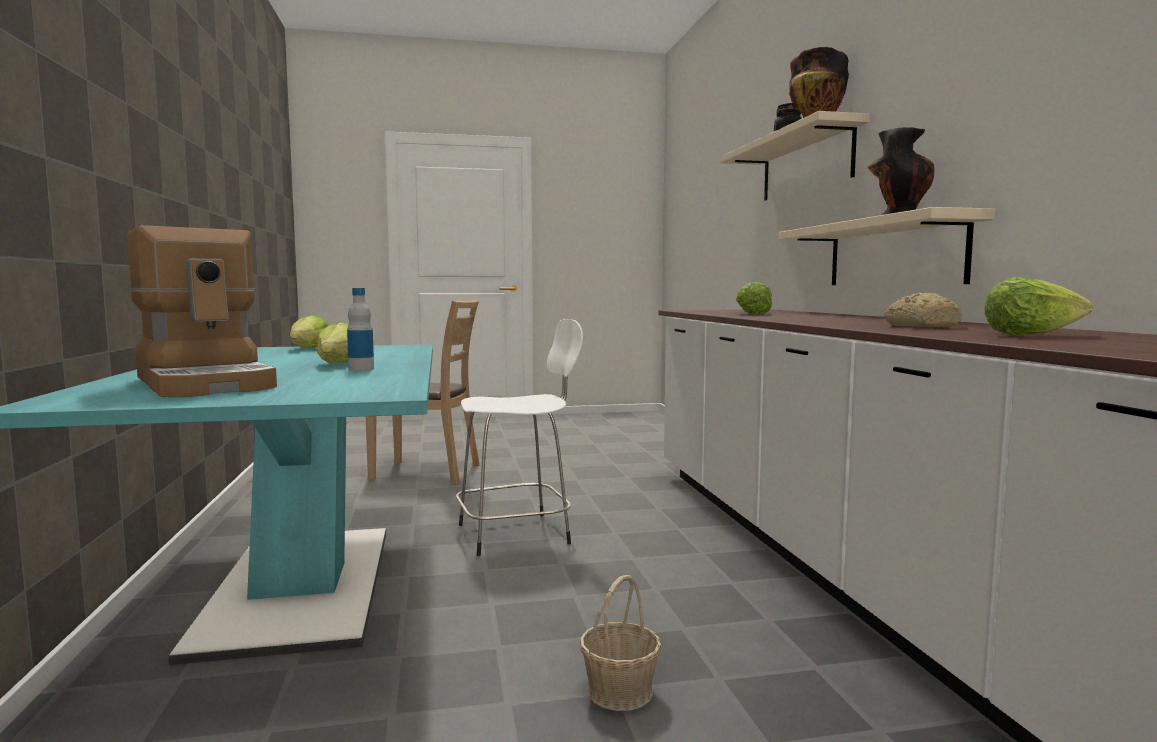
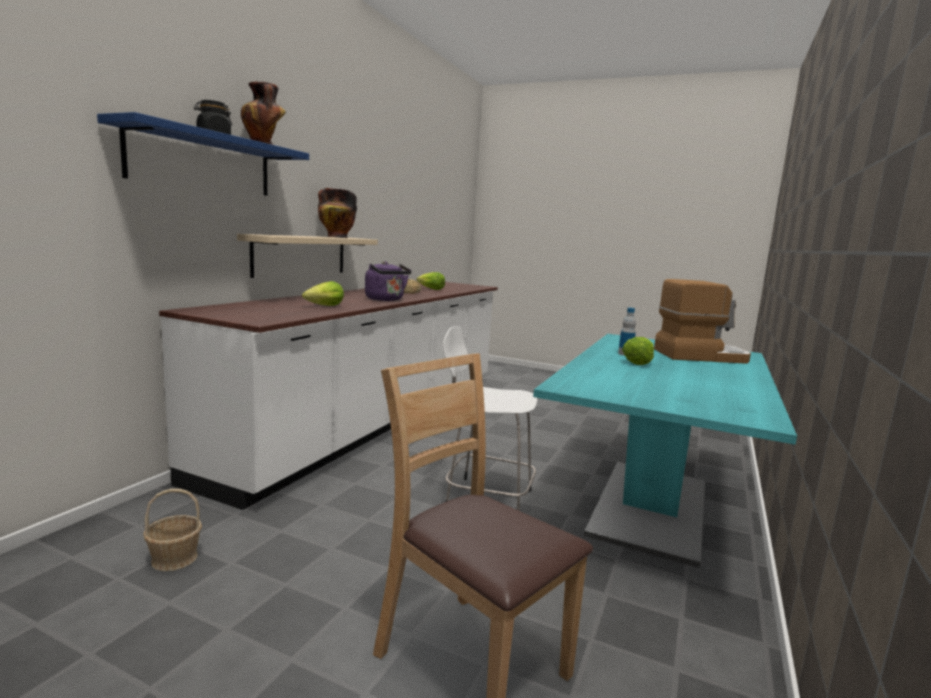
camera: 145 degrees left, 5 degrees up
coffee machine [127,225,277,397] -> coffee machine turned 90 degrees clockwise [654,279,751,364]
lettuce [290,315,329,348] -> none
basket [580,575,662,711] -> basket moved to [143,489,202,571]
beige shelf [720,111,870,201] -> blue shelf [97,112,309,196]
none -> purple kettle [365,261,412,301]

